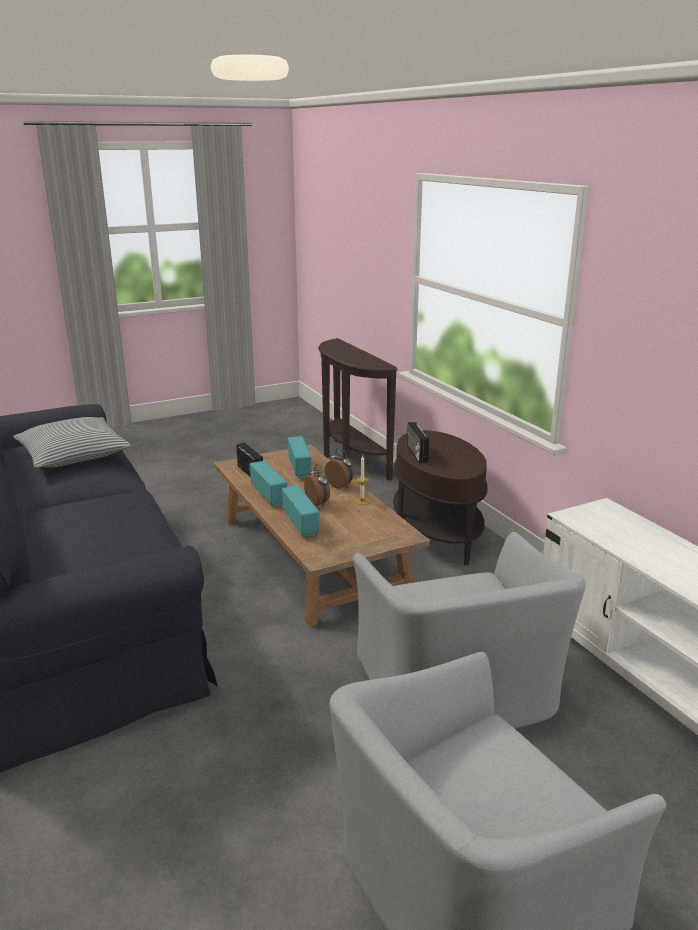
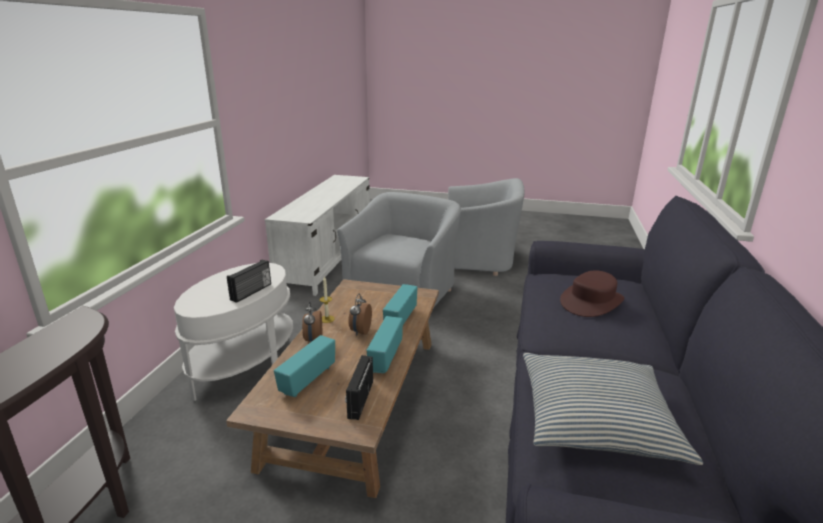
camera: 140 degrees left, 0 degrees up
brown side table [393,430,487,566] -> white side table [174,263,293,401]
none -> brown hat [560,270,624,317]

